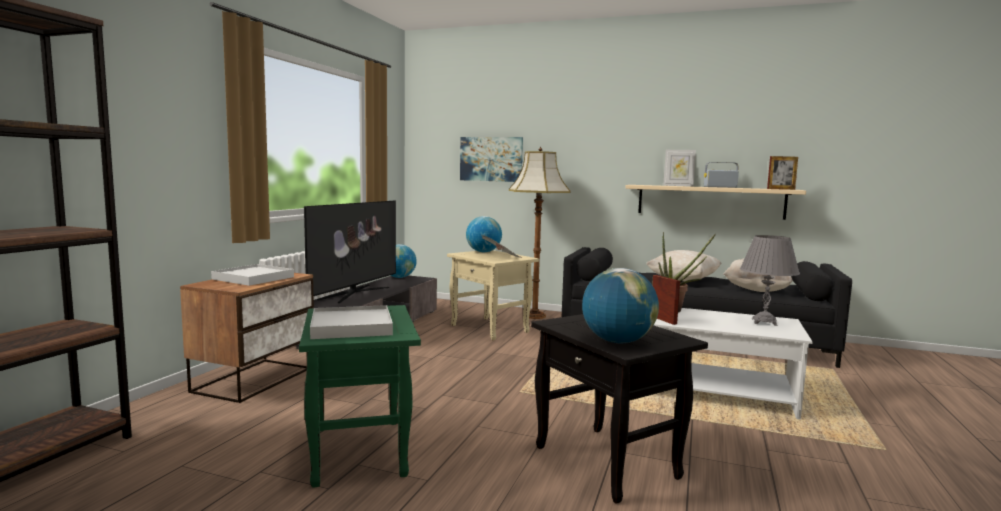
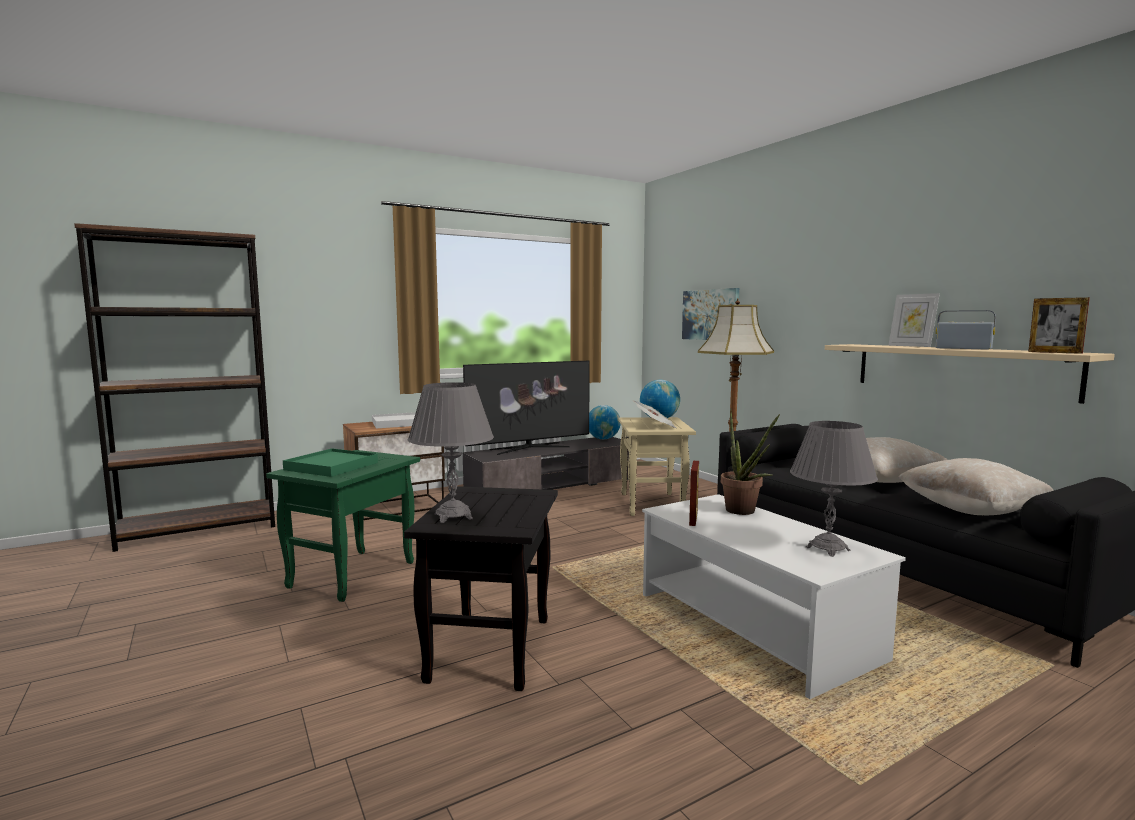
camera: 40 degrees right, 0 degrees up
white tray [310,305,393,339] -> green tray [283,448,378,477]
globe [582,268,659,343] -> grey table lamp [408,382,494,523]

